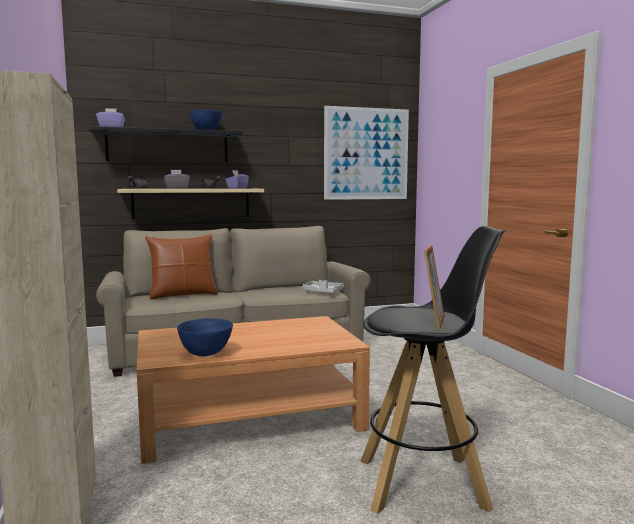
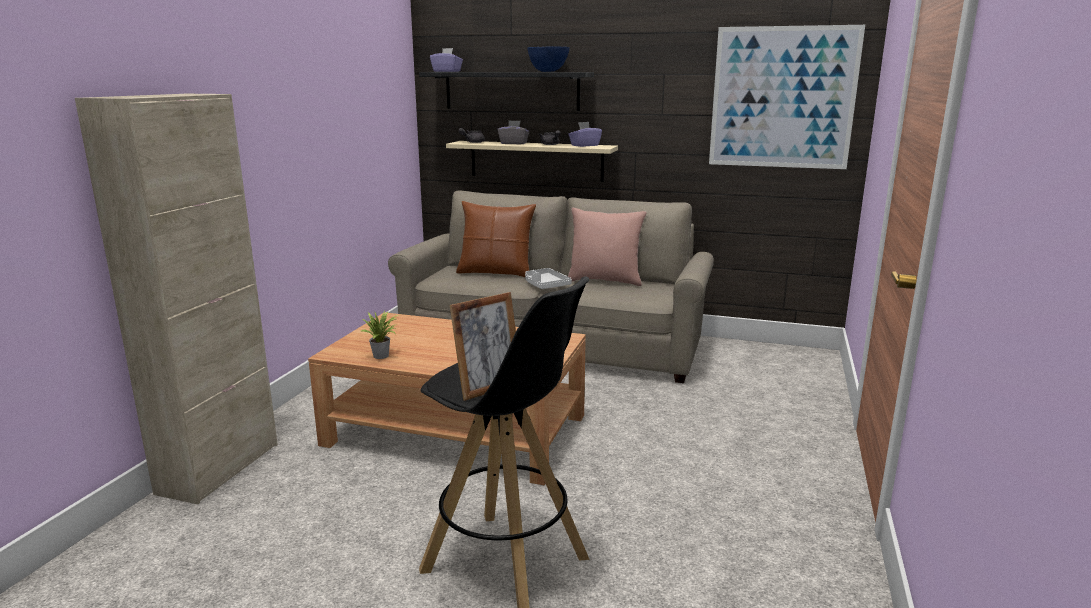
camera: 35 degrees right, 10 degrees up
blue bowl [177,318,233,357] -> potted plant [361,310,401,359]
grey tray [303,280,344,293] -> grey tray moved to [525,268,572,289]
none -> pink pillow [568,208,647,286]

